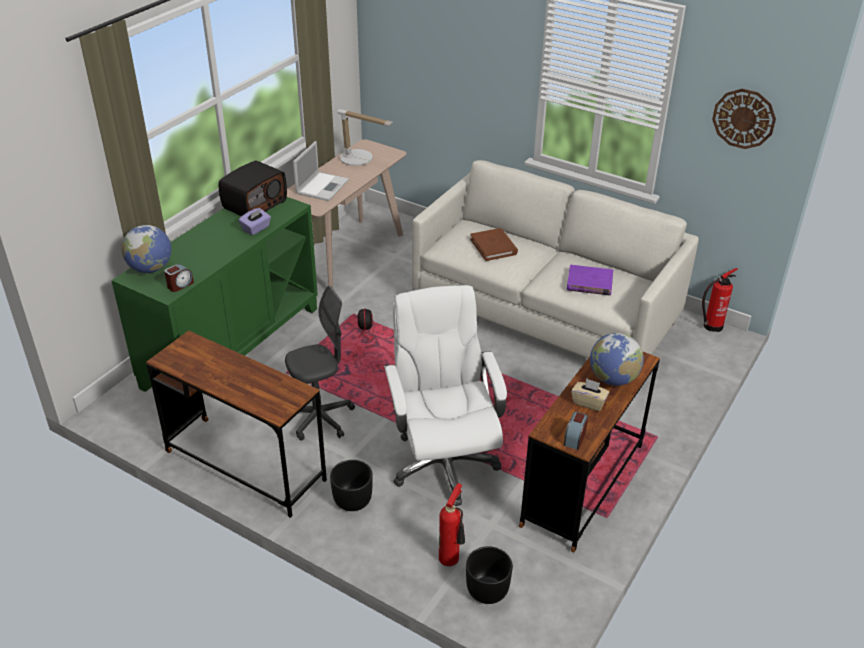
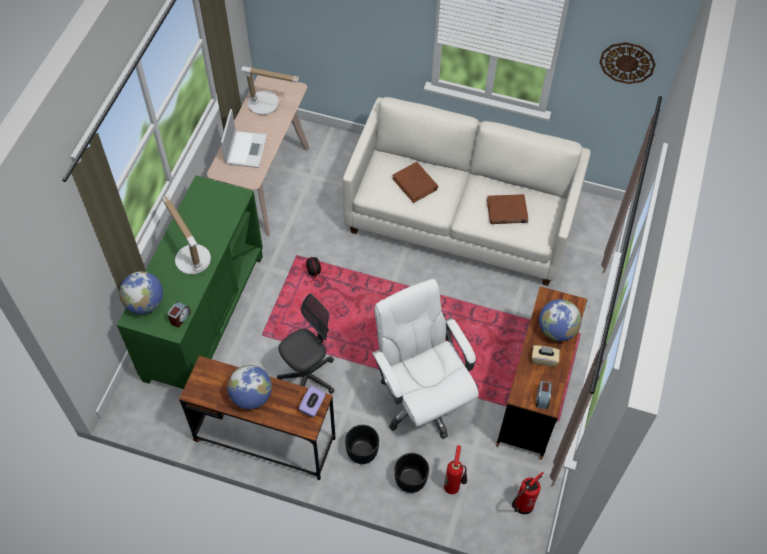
camera: 15 degrees left, 20 degrees up
radio [219,161,287,216] -> none
purple tissue box [239,208,271,235] -> purple tissue box moved to [299,386,326,417]
black planter [466,546,513,604] -> black planter moved to [395,453,429,493]
purple book [567,265,613,296] -> brown book [487,194,528,224]
fire extinguisher [702,268,738,332] -> fire extinguisher moved to [512,472,543,514]
none -> table lamp [162,196,211,275]
none -> globe [227,365,272,409]

